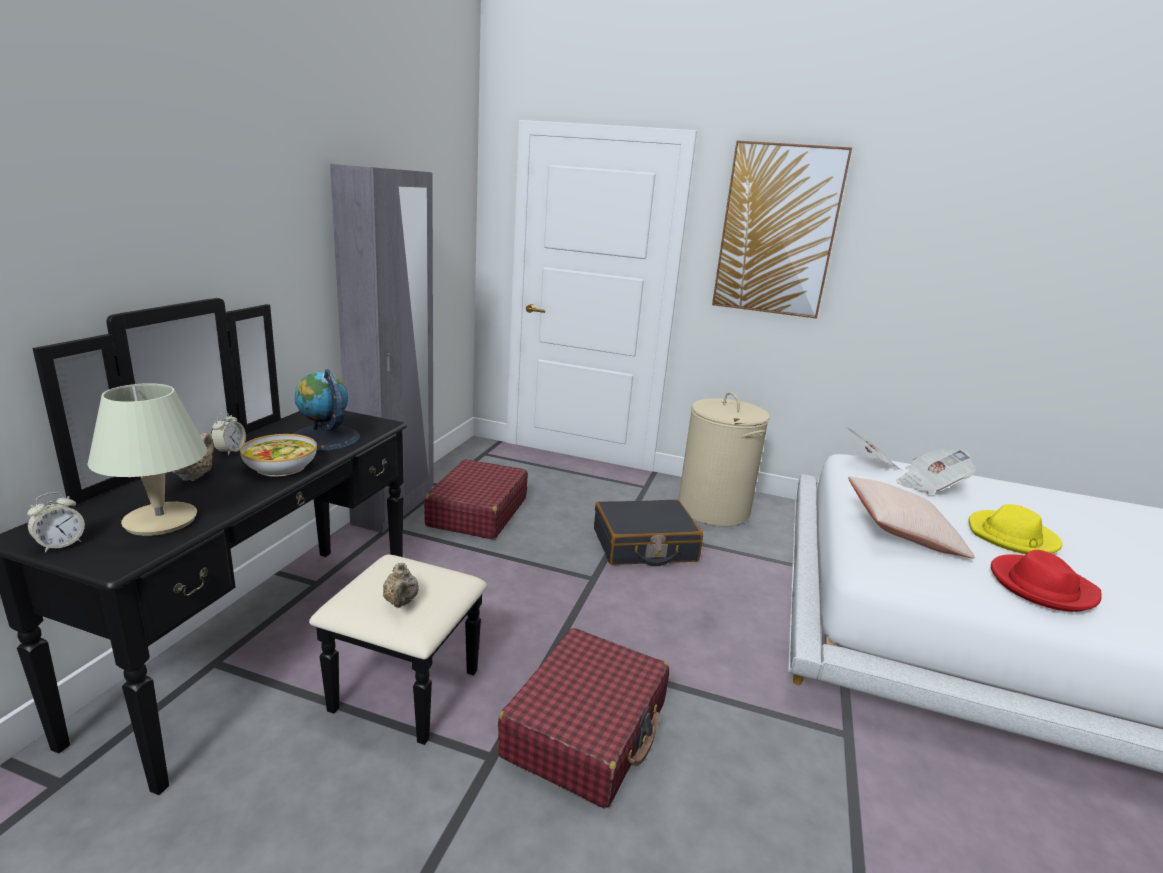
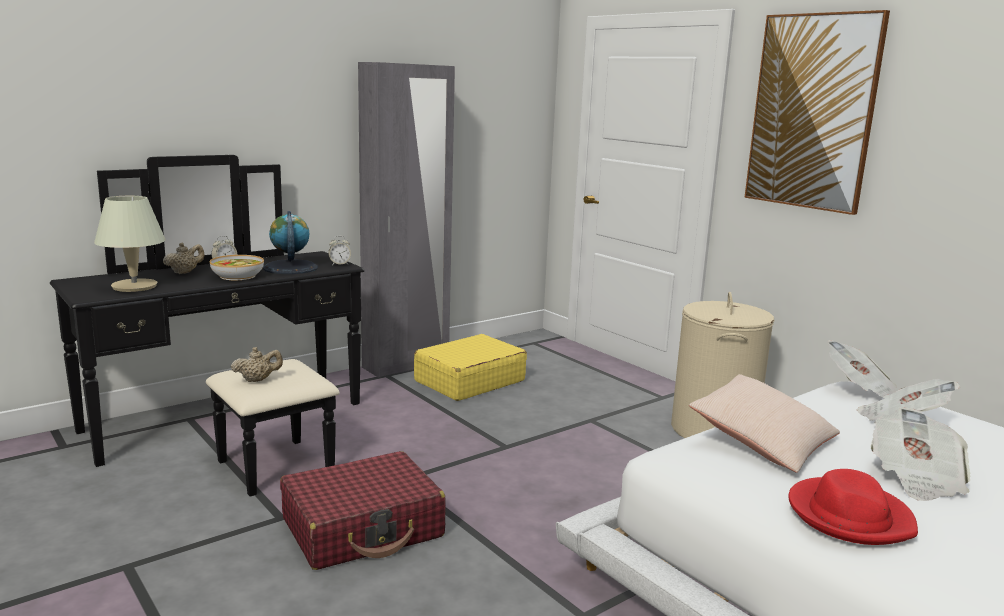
camera: 35 degrees right, 5 degrees down
alarm clock [27,492,85,553] -> alarm clock moved to [328,236,351,265]
beige teapot [383,562,419,608] -> beige teapot turned 135 degrees counterclockwise [231,347,283,382]
red suitcase [424,459,528,539] -> yellow suitcase [414,334,527,401]
black suitcase [594,500,703,566] -> none
yellow hat [969,504,1062,554] -> newspaper [870,408,970,501]

